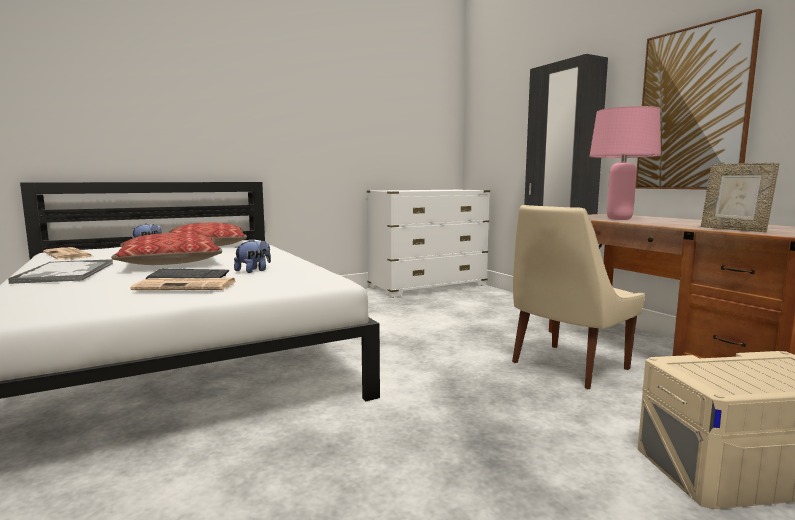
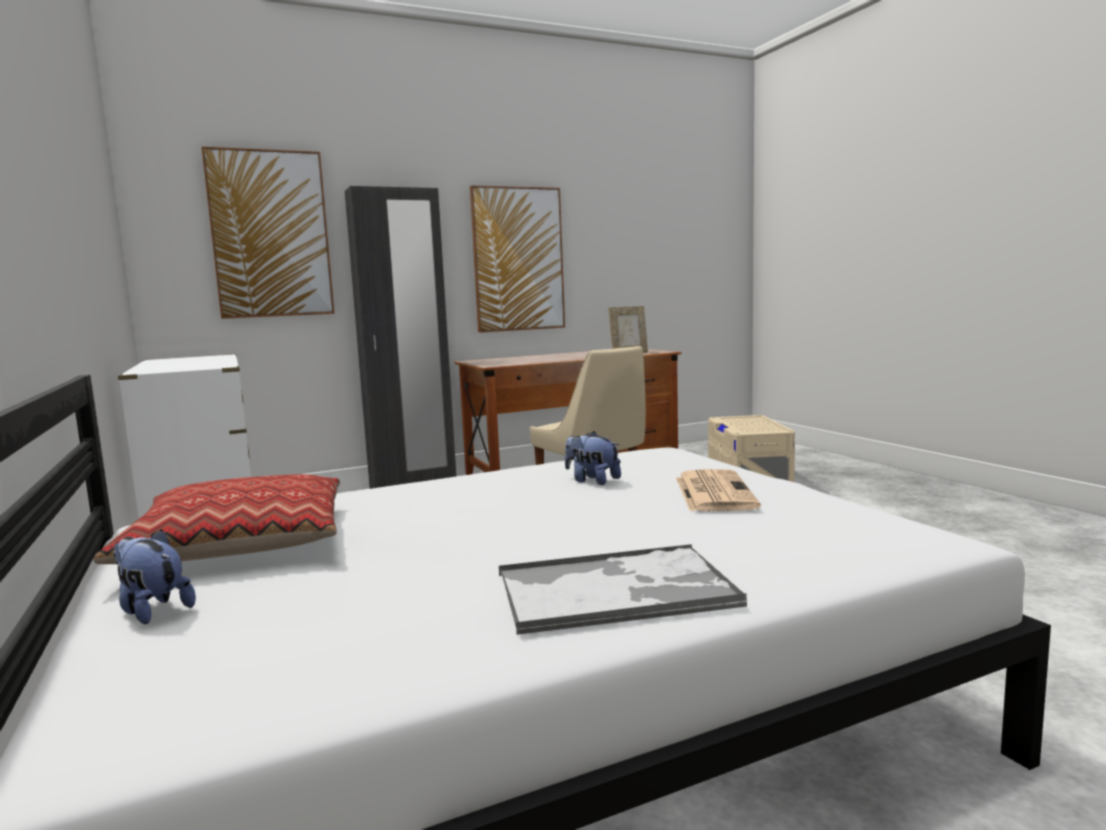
camera: 85 degrees left, 0 degrees up
newspaper [43,247,92,260] -> none
pillow [111,233,222,265] -> none
keyboard [146,269,229,279] -> none
pink table lamp [589,106,661,220] -> none
none -> picture [201,147,334,319]

